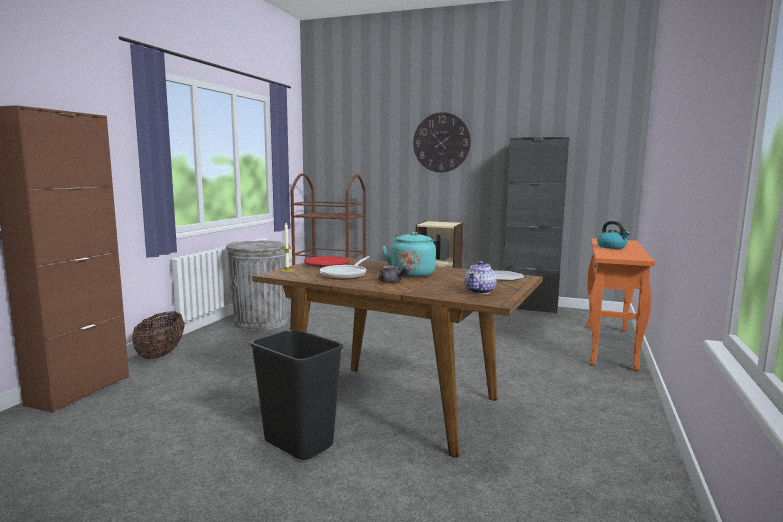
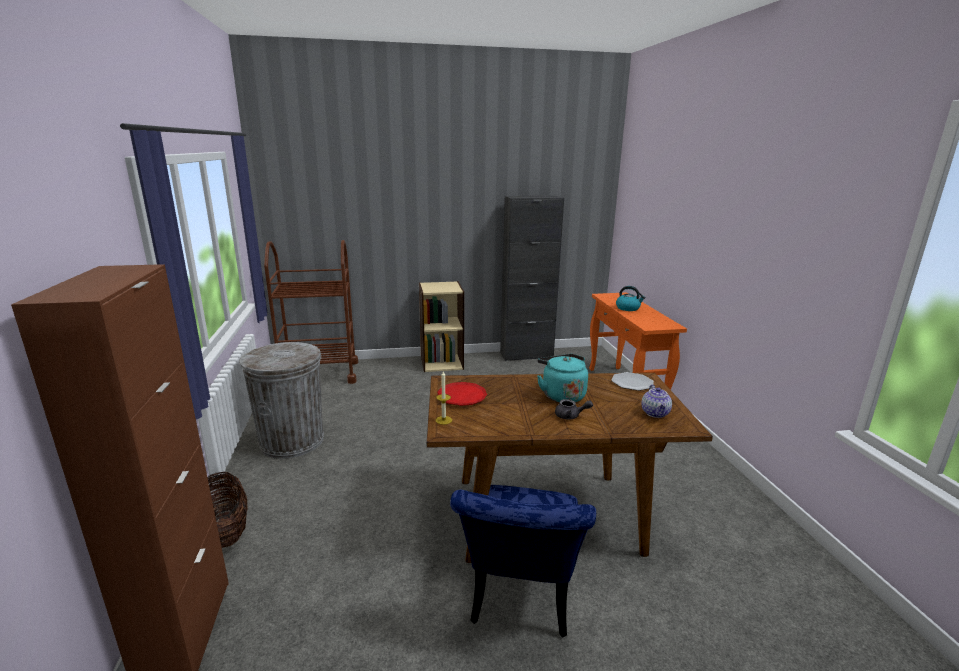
camera: 30 degrees left, 10 degrees up
black trash can [250,329,343,460] -> blue chair [450,485,596,638]
frying pan [320,256,370,280] -> none
wall clock [413,112,471,172] -> none

